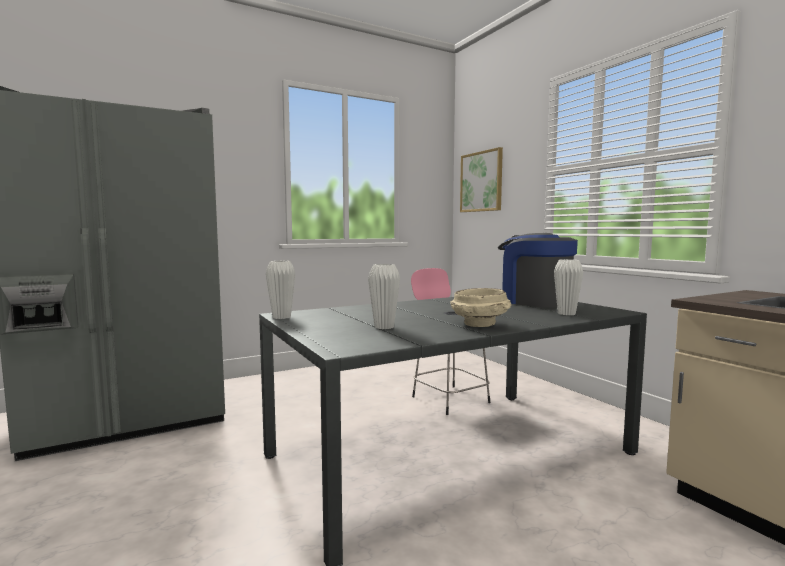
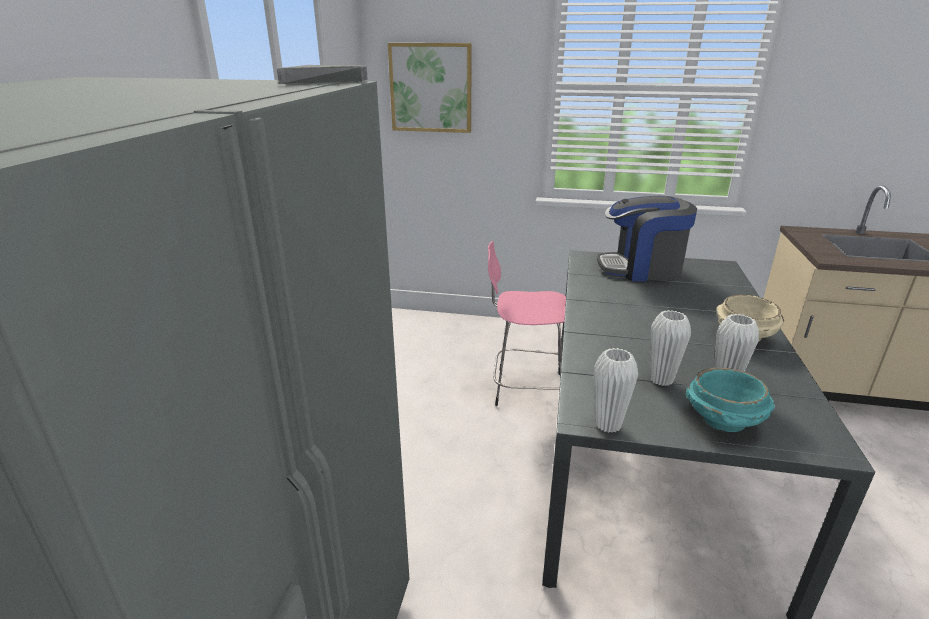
camera: 50 degrees left, 20 degrees up
white vase [554,259,583,315] -> white vase moved to [650,310,691,386]
none -> turquoise bowl [686,368,775,432]

